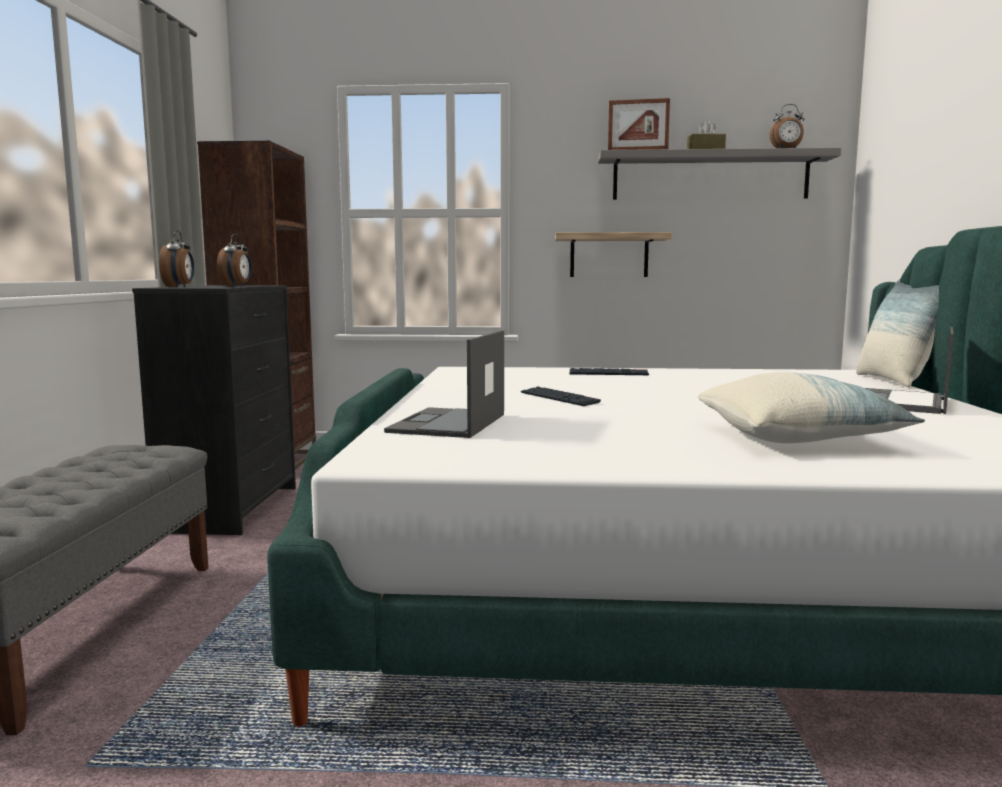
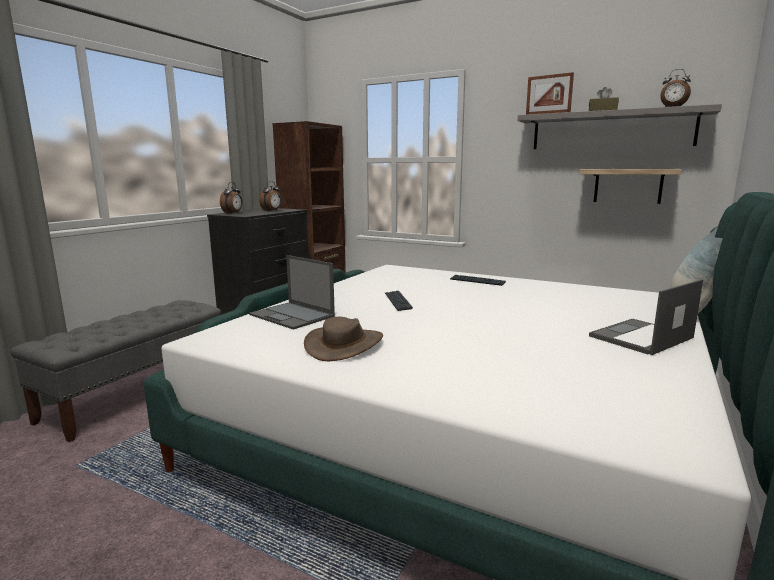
camera: 25 degrees right, 5 degrees up
laptop [384,330,504,438] -> laptop turned 90 degrees counterclockwise [249,255,335,330]
shelf [555,232,672,277] -> shelf moved to [579,169,682,204]
pillow [698,372,925,443] -> none
none -> brown hat [304,317,383,361]

